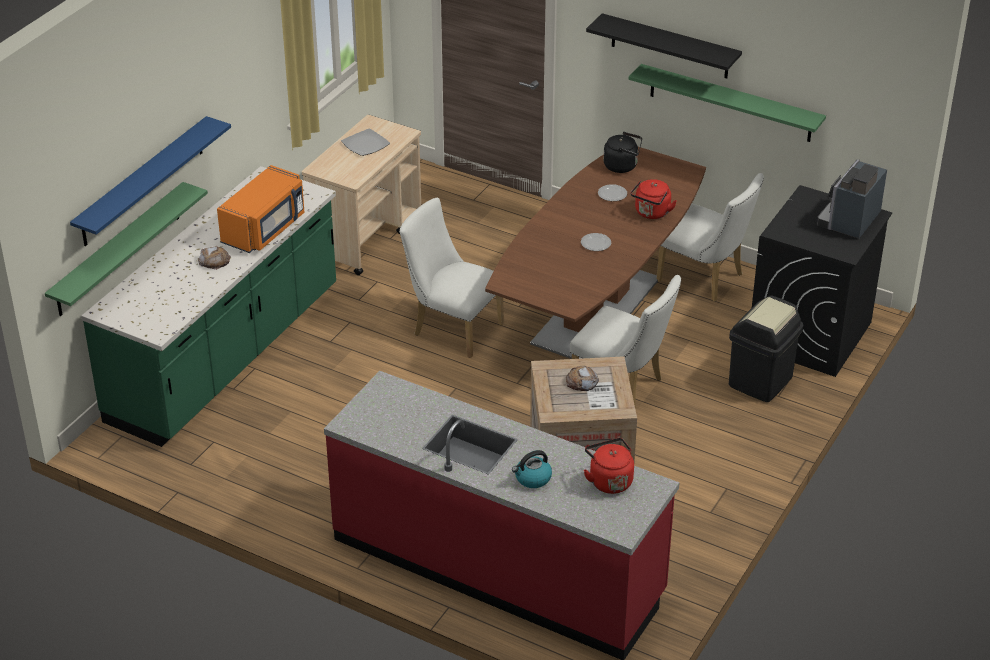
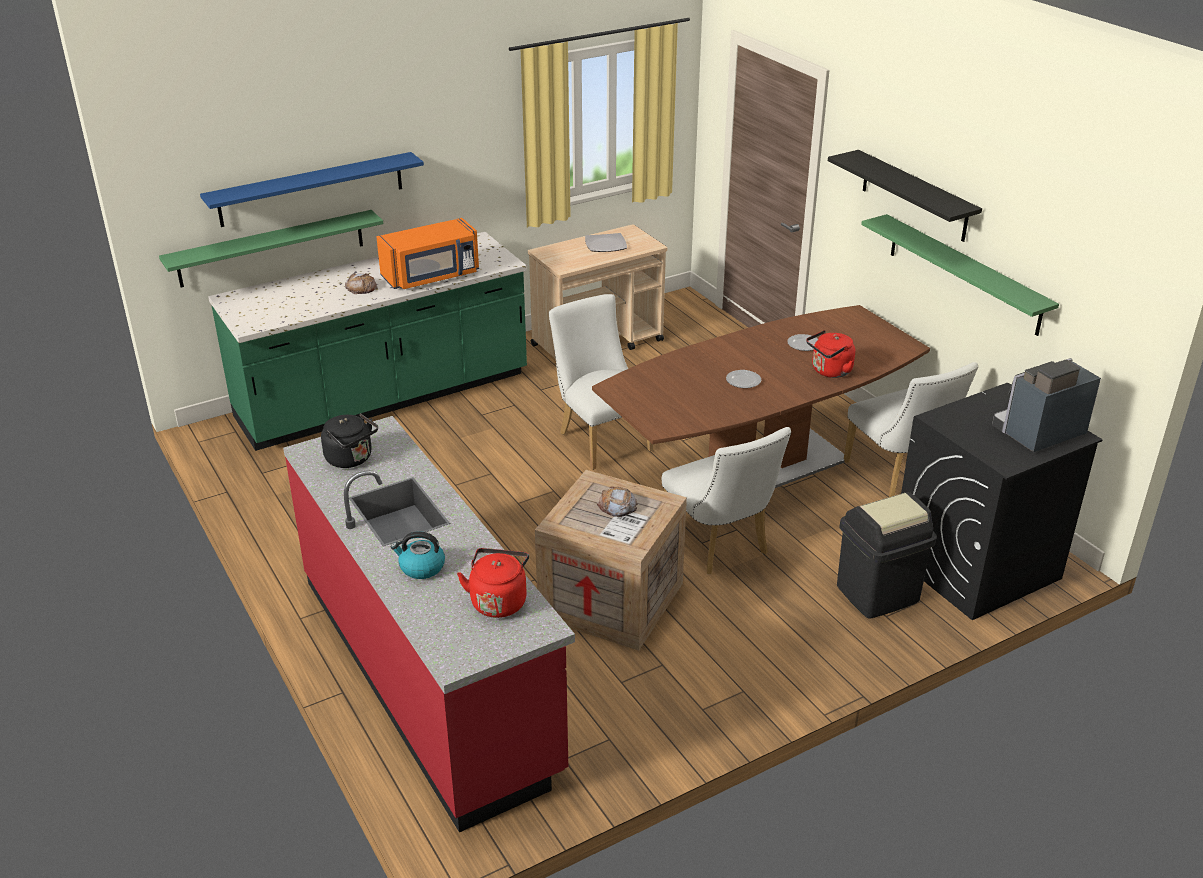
camera: 30 degrees right, 5 degrees down
black kettle [603,132,642,173] -> black kettle moved to [321,413,378,468]

